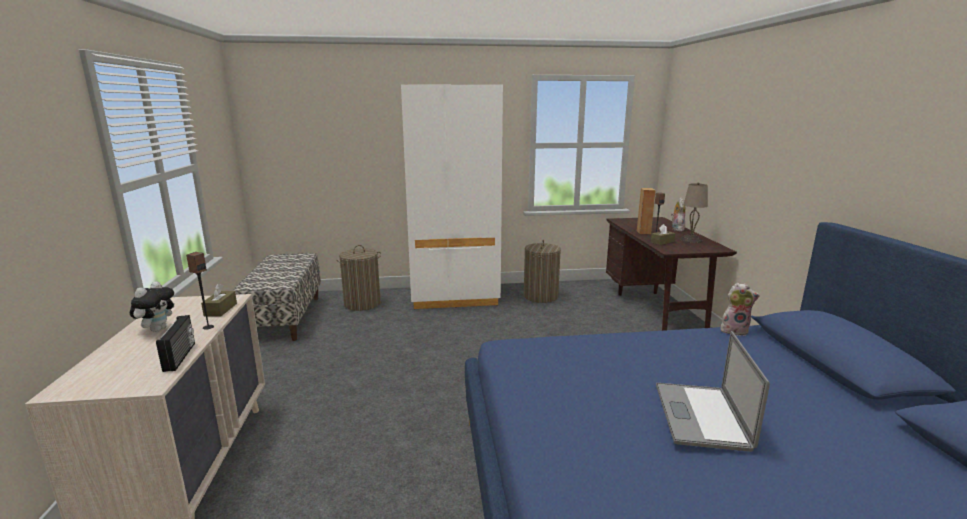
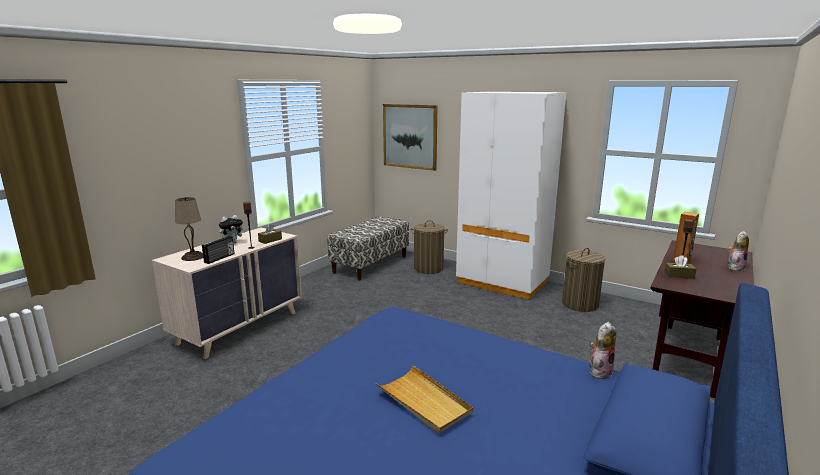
camera: 40 degrees right, 0 degrees up
laptop [656,331,770,452] -> beige tray [376,365,473,433]
beige table lamp [680,183,708,243] -> beige table lamp moved to [175,197,203,261]
plush toy [721,283,760,336] -> plush toy turned 90 degrees counterclockwise [589,322,616,379]
none -> picture [383,104,437,171]

